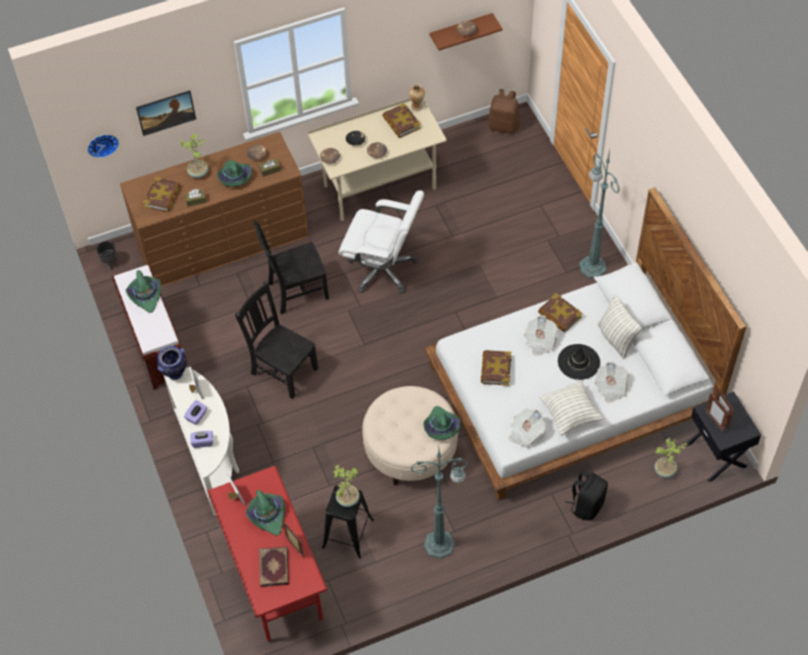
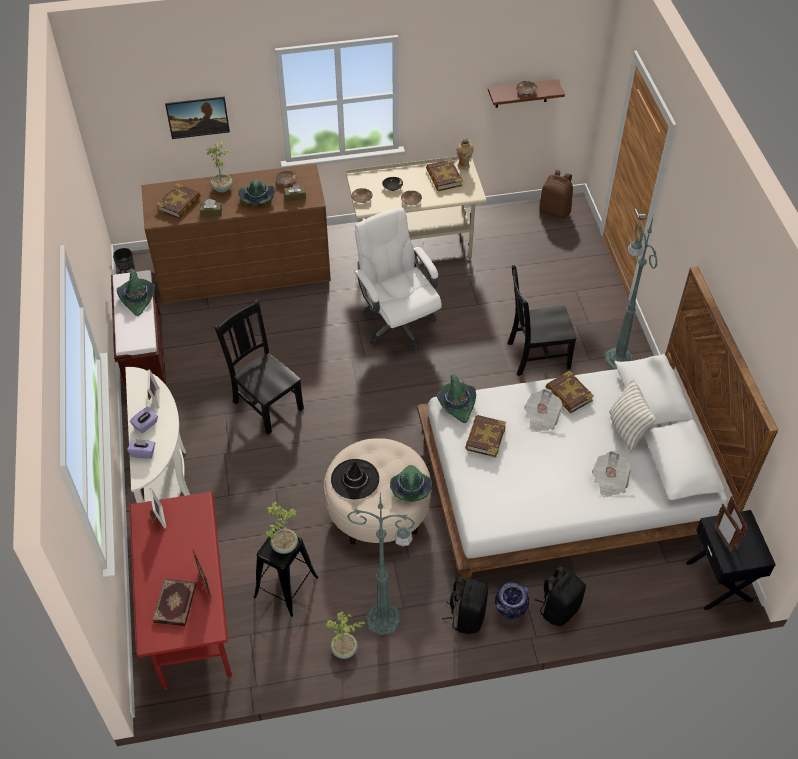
camera: 10 degrees right, 5 degrees down
wall clock [87,134,119,158] -> none
vase [157,346,187,380] -> vase moved to [495,582,529,620]
green hat [246,490,285,535] -> green hat moved to [436,374,476,423]
black chair [253,220,329,315] -> black chair moved to [508,265,577,376]
white office chair [338,190,424,294] -> white office chair turned 150 degrees counterclockwise [354,207,442,351]
newspaper [509,408,546,448] -> none
pillow [539,380,603,436] -> none
black hat [558,344,600,380] -> black hat moved to [331,459,379,499]
potted plant [655,438,688,478] -> potted plant moved to [325,611,366,659]
none -> black backpack [442,577,488,634]

